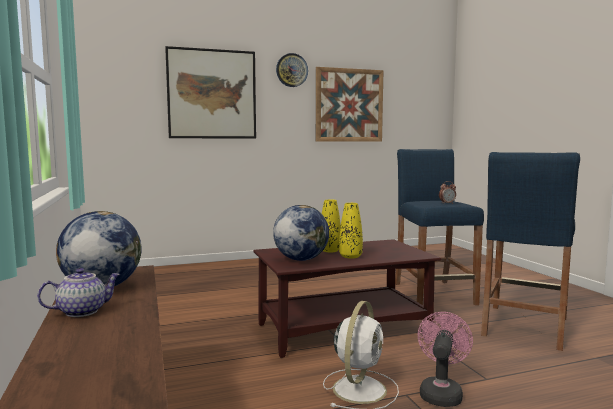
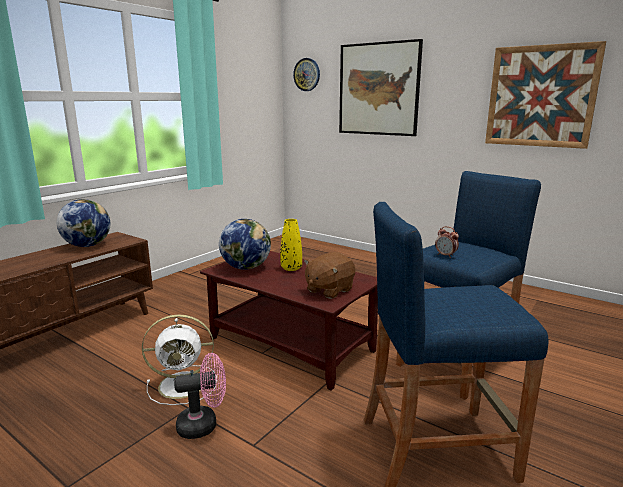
camera: 55 degrees right, 10 degrees up
teapot [37,268,121,317] -> none
wall clock [276,53,308,87] -> wall clock moved to [293,58,320,91]
yellow vase [339,203,363,259] -> none
none -> brown plush toy [304,252,356,299]

